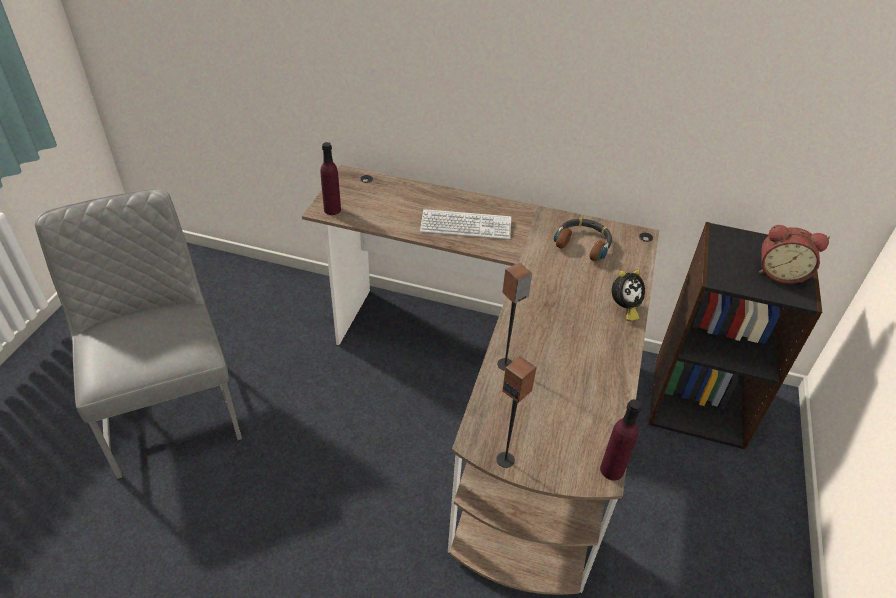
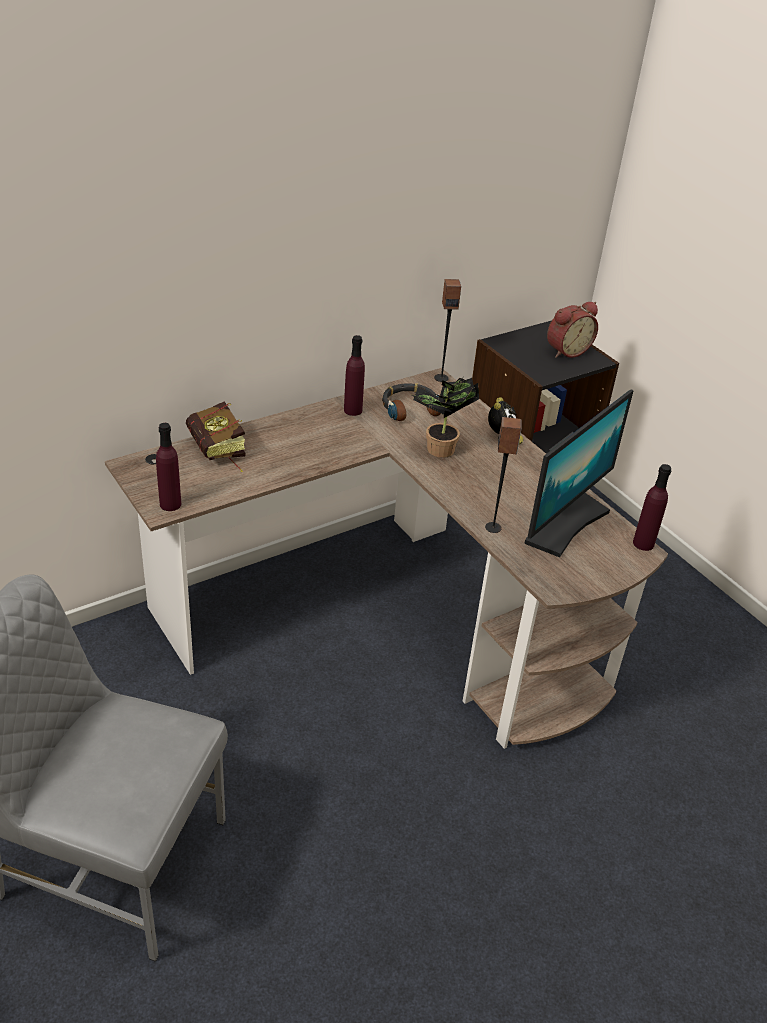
camera: 50 degrees left, 5 degrees down
keyboard [420,209,511,239] -> none
speaker [496,356,537,468] -> speaker moved to [435,279,461,382]
none -> book [186,401,246,472]
none -> purple bottle [344,335,365,416]
none -> potted plant [410,377,479,458]
none -> monitor [524,389,634,557]

